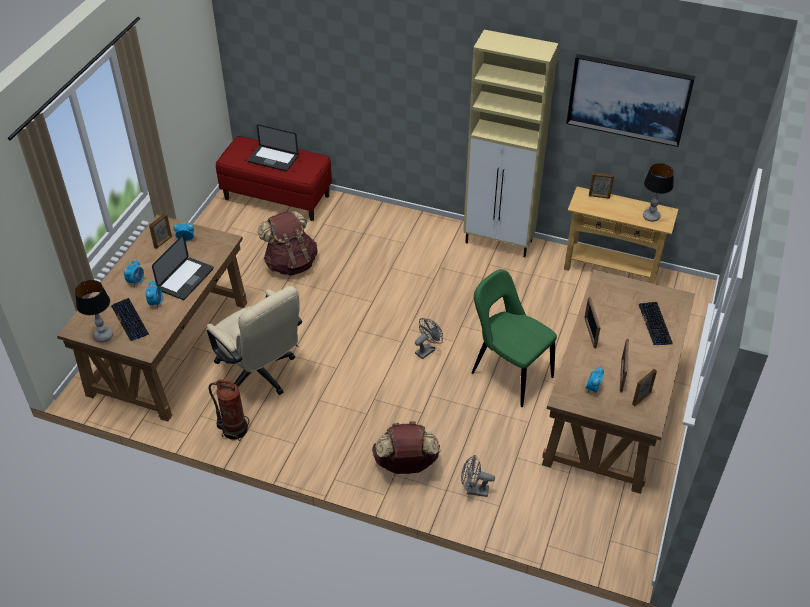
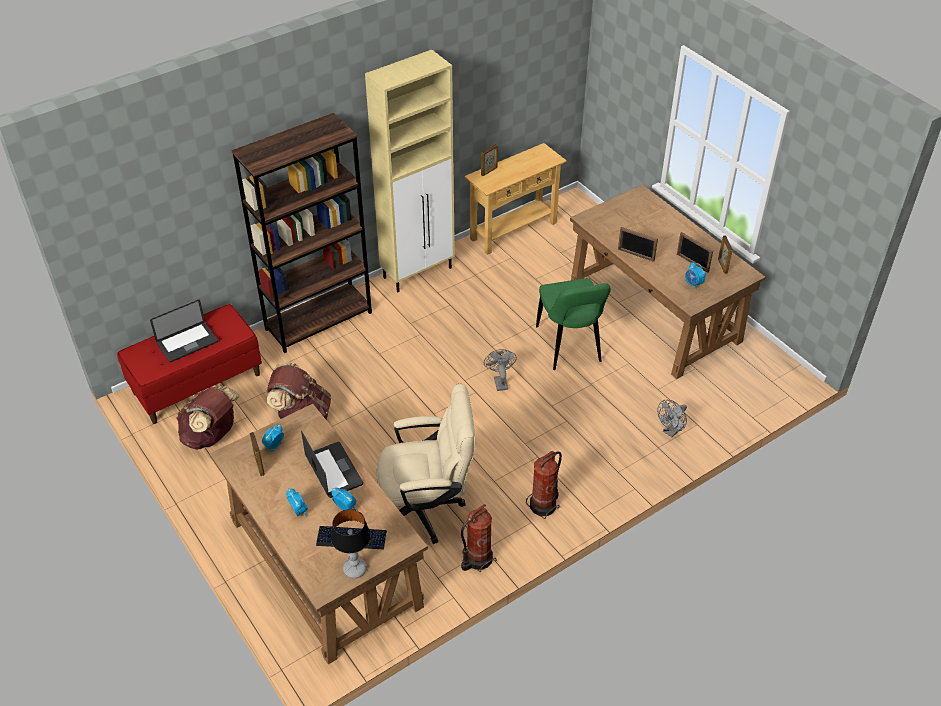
camera: 55 degrees left, 0 degrees up
brown backpack [372,422,440,474] -> brown backpack moved to [176,386,240,450]
green chair [472,269,557,407] -> green chair turned 90 degrees counterclockwise [536,278,611,370]
picture [566,54,695,147] -> none
keyboard [638,302,673,345] -> none
table lamp [643,163,674,222] -> none
none -> brown bookcase [231,113,372,353]
none -> fire extinguisher [526,451,562,519]

